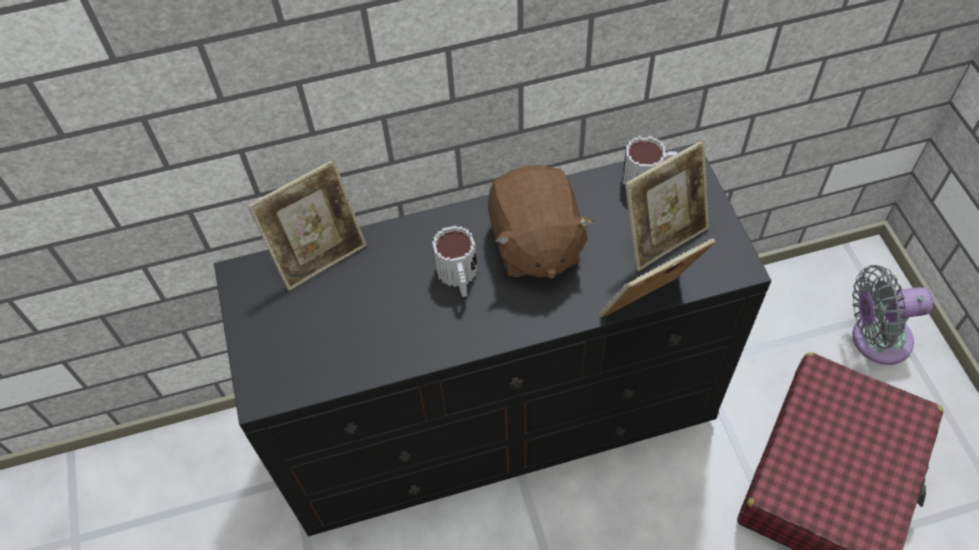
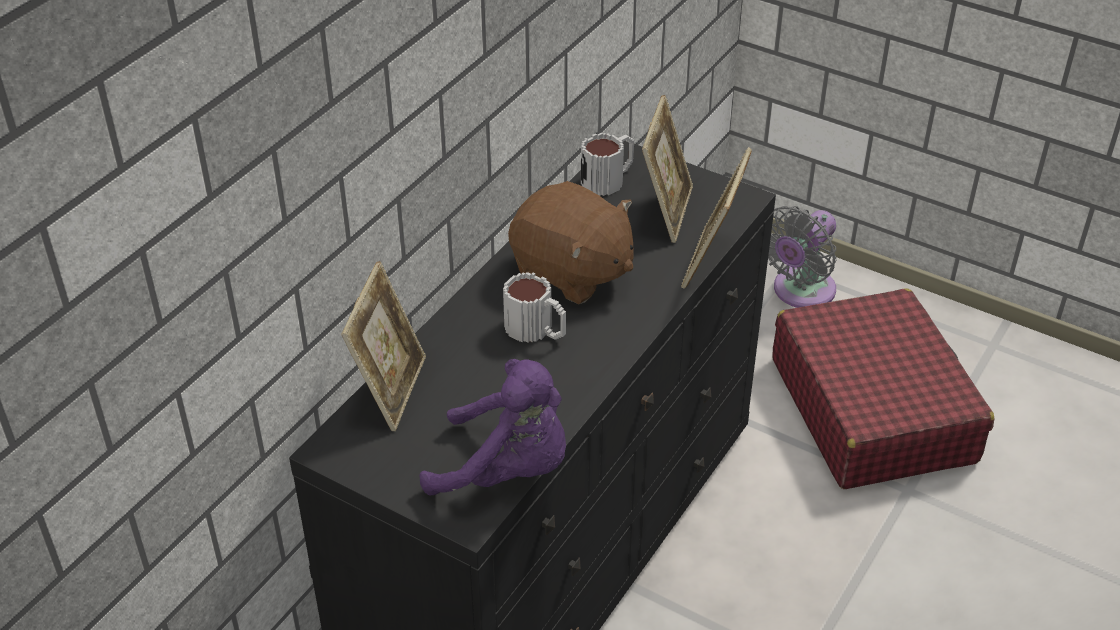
camera: 45 degrees left, 15 degrees down
none -> purple plush toy [419,359,566,496]

